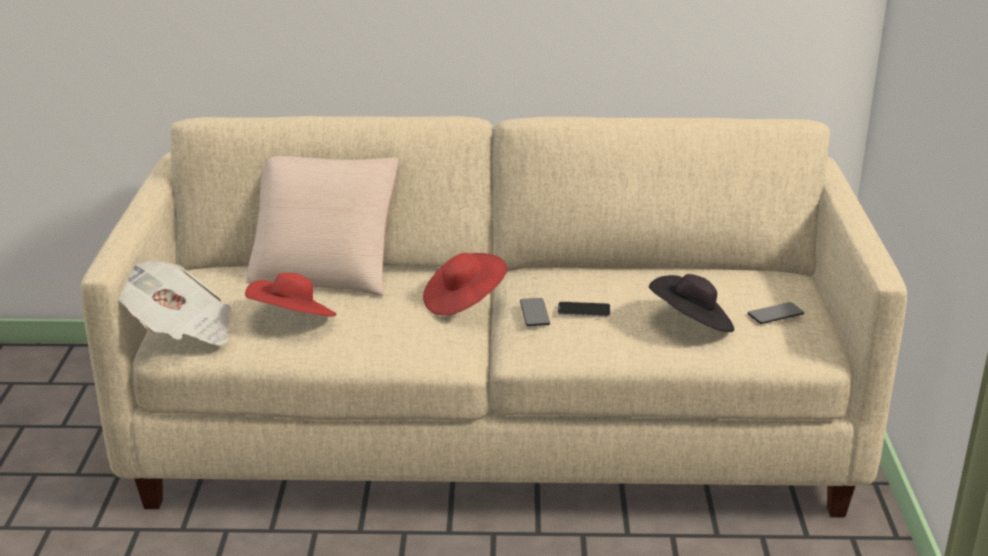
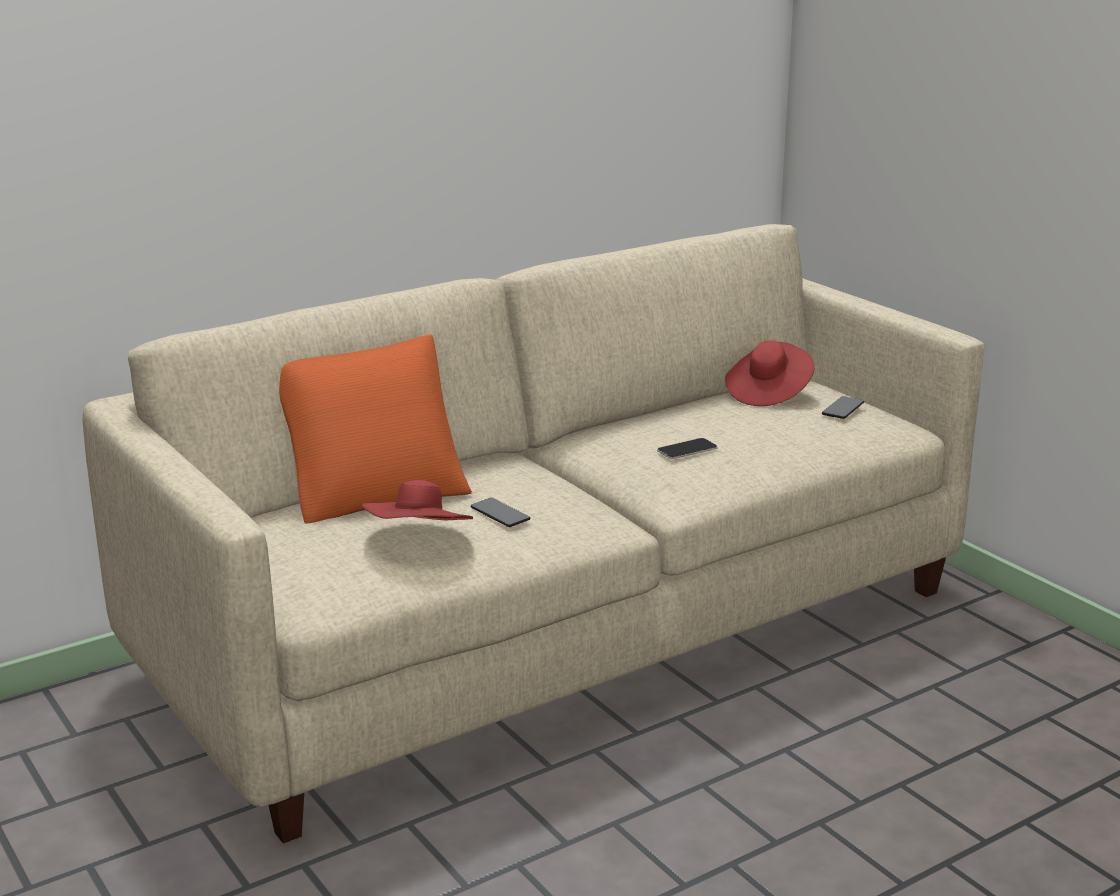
camera: 35 degrees left, 5 degrees down
newspaper [118,261,231,345] -> none
beige pillow [246,156,398,296] -> orange pillow [279,334,472,523]
red hat [423,253,507,316] -> red hat moved to [725,341,815,406]
phone [520,298,550,326] -> phone moved to [471,498,530,527]
black hat [649,274,734,332] -> none

